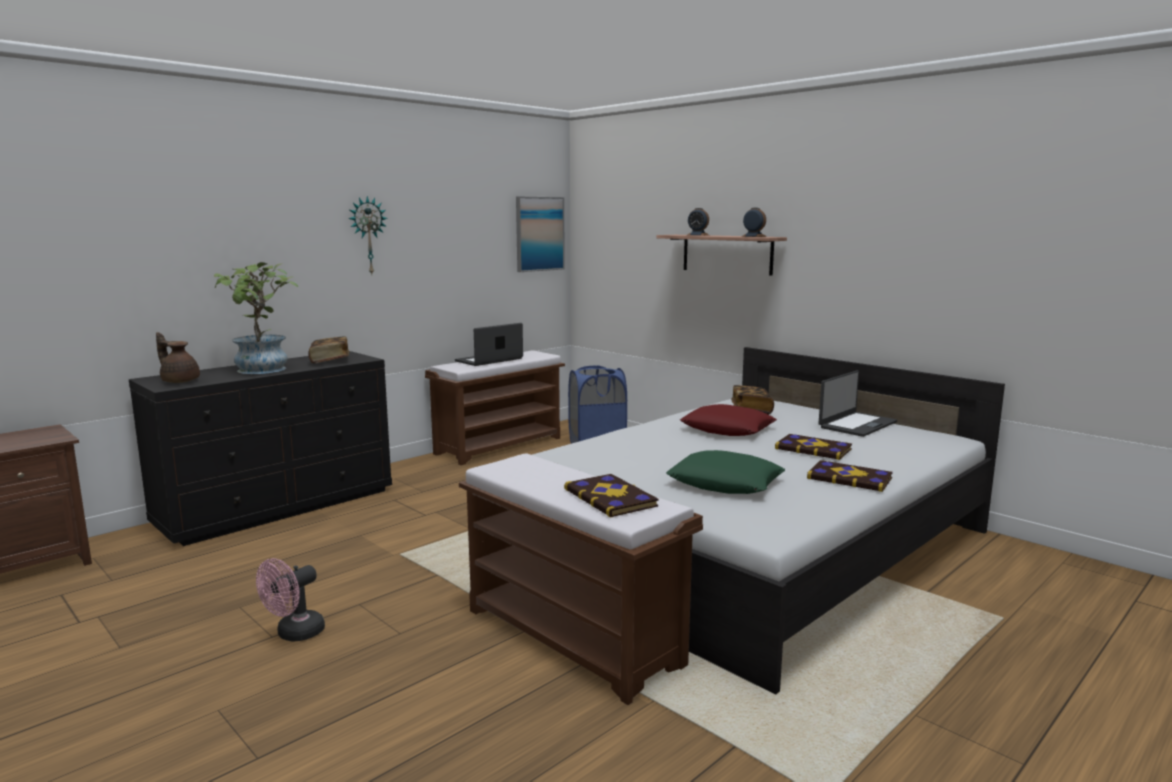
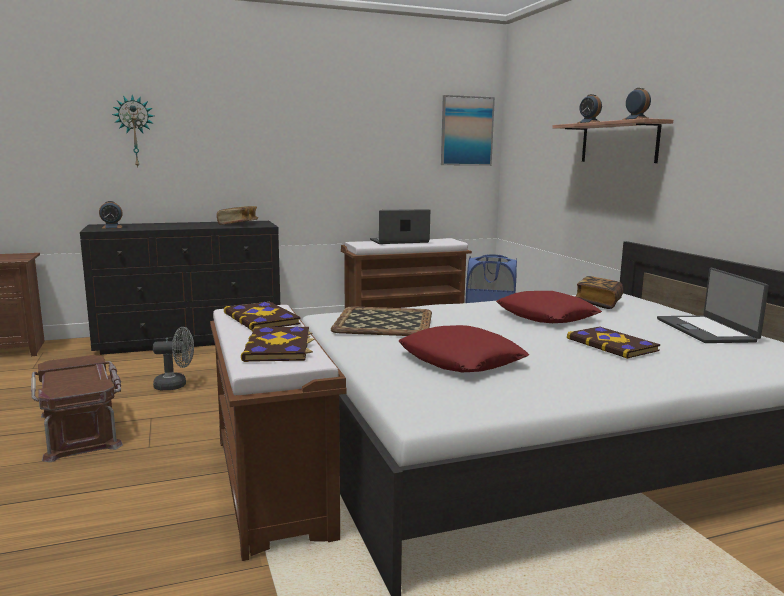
camera: 25 degrees right, 0 degrees up
brown teapot [156,332,200,383] -> alarm clock [99,201,123,229]
potted plant [214,262,298,374] -> none
pink fan [256,558,325,642] -> brown storage box [31,355,123,462]
wall clock [348,196,388,274] -> wall clock moved to [112,95,154,168]
green pillow [666,450,785,494] -> red pillow [398,325,529,372]
book [807,460,893,492] -> book moved to [224,302,301,331]
laptop [818,370,897,437] -> laptop turned 105 degrees clockwise [657,268,769,343]
none -> grey fan [153,327,194,390]
none -> tray [331,306,432,336]

